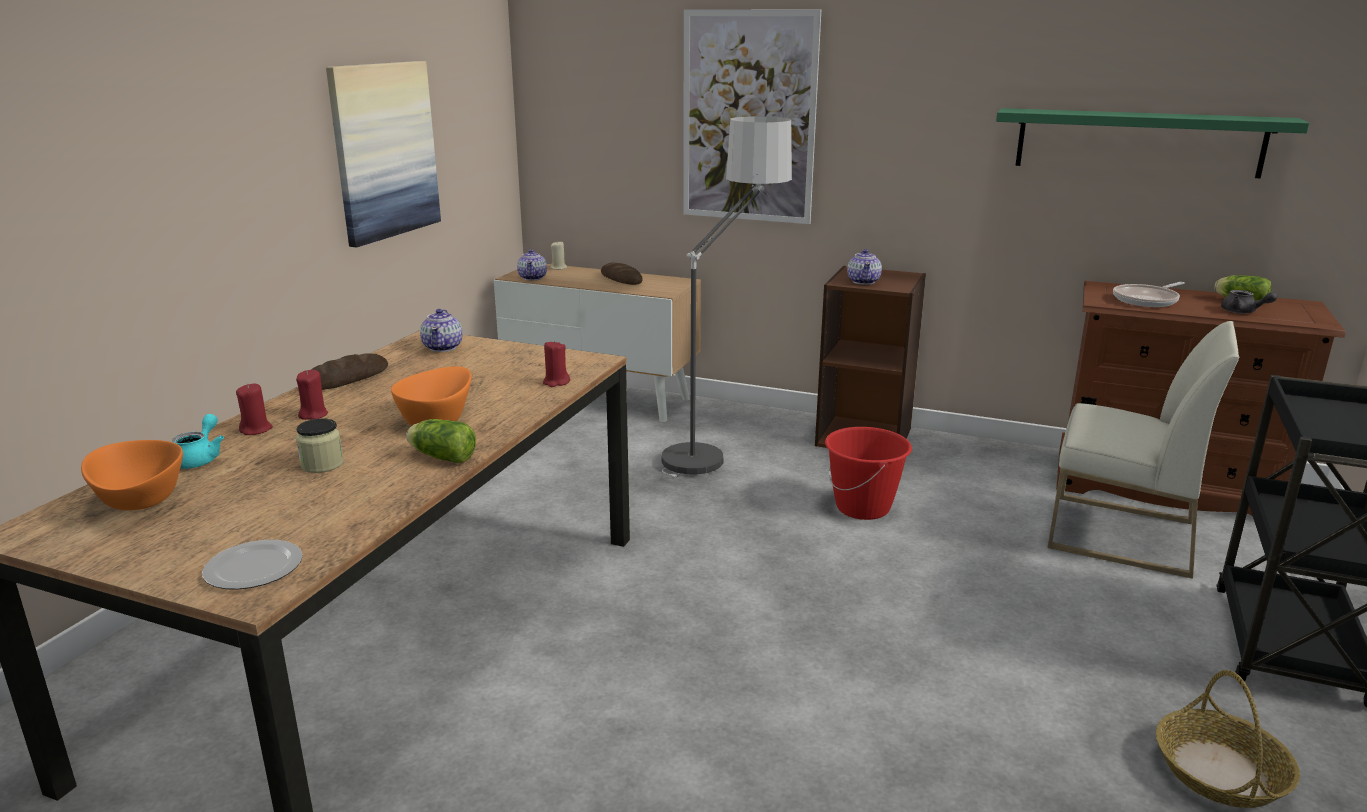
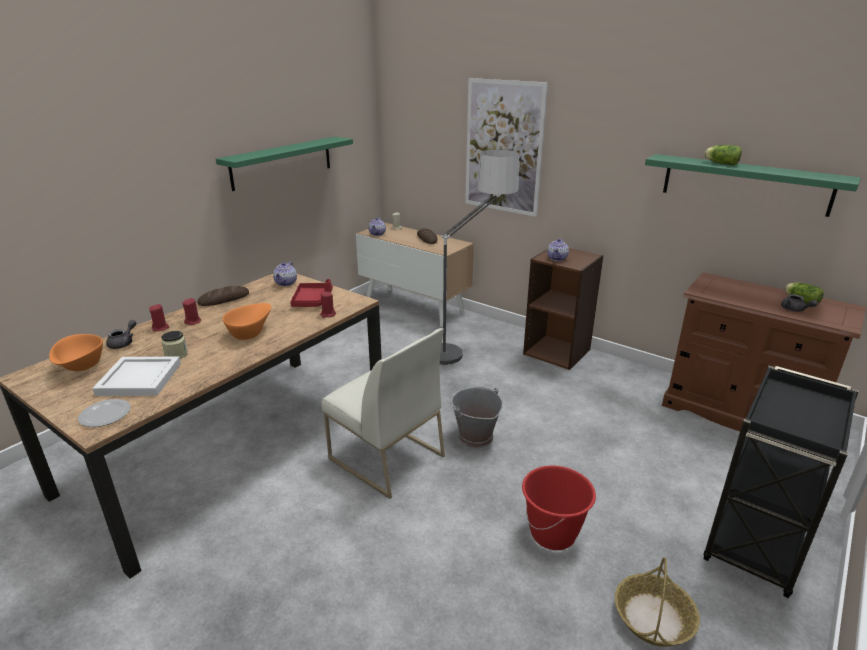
camera: 15 degrees right, 5 degrees up
turquoise teapot [172,414,224,469] -> grey teapot [106,320,136,349]
picture [326,61,441,247] -> green shelf [216,137,353,191]
lettuce [406,419,476,463] -> lettuce moved to [704,145,742,165]
red bucket [825,427,912,520] -> red bucket moved to [522,465,596,550]
white chair [1048,321,1239,579] -> white chair moved to [322,328,445,499]
frying pan [1113,282,1185,307] -> none
none -> white tray [92,357,181,396]
none -> red tray [290,279,333,307]
none -> grey bucket [450,386,503,448]

